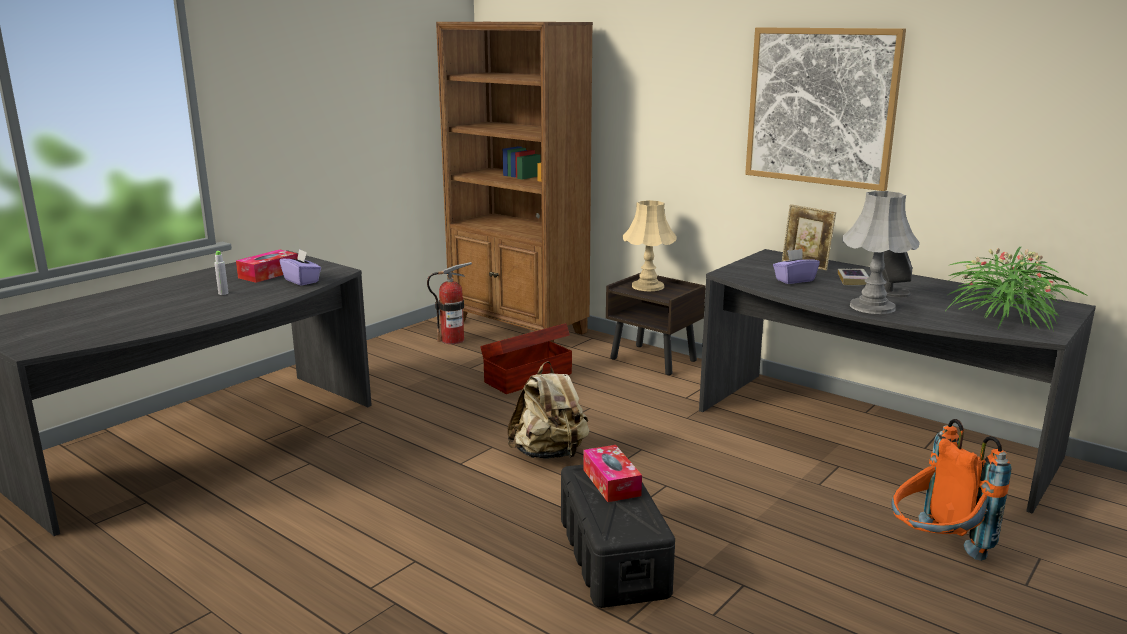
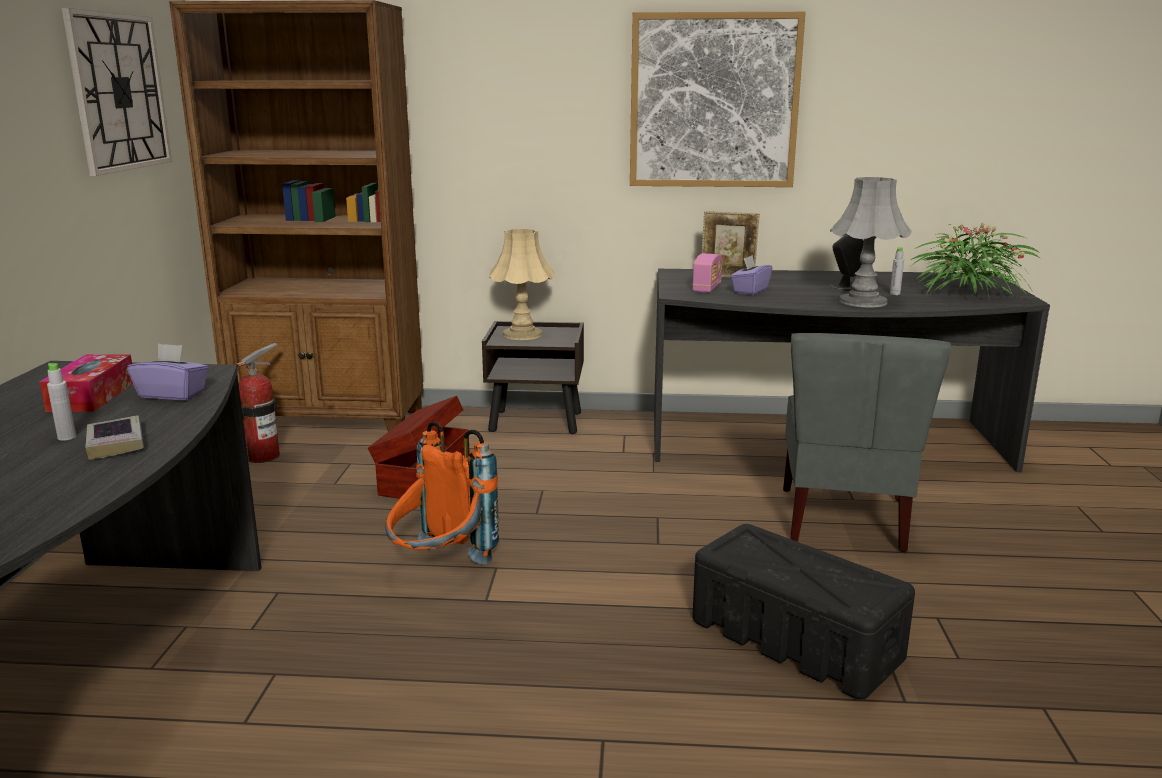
camera: 35 degrees left, 0 degrees up
beige backpack [507,361,590,459] -> none
tissue box [583,445,642,502] -> none
book [838,269,869,285] -> book moved to [85,416,144,460]
orange backpack [891,419,1011,561] -> orange backpack moved to [385,421,499,564]
none -> wall clock [62,8,172,176]
none -> radio [692,253,722,293]
none -> grey chair [783,333,951,552]
none -> grey bottle [890,247,904,295]

